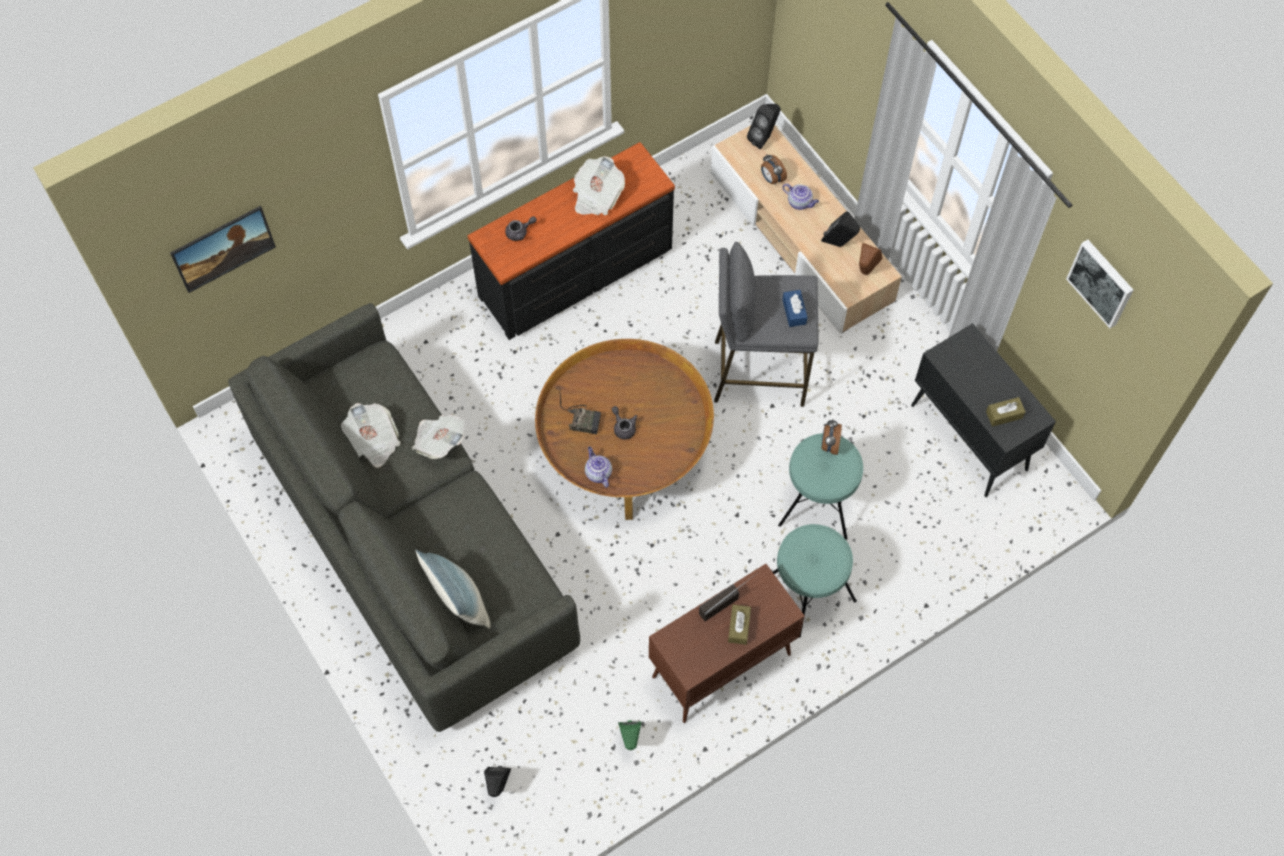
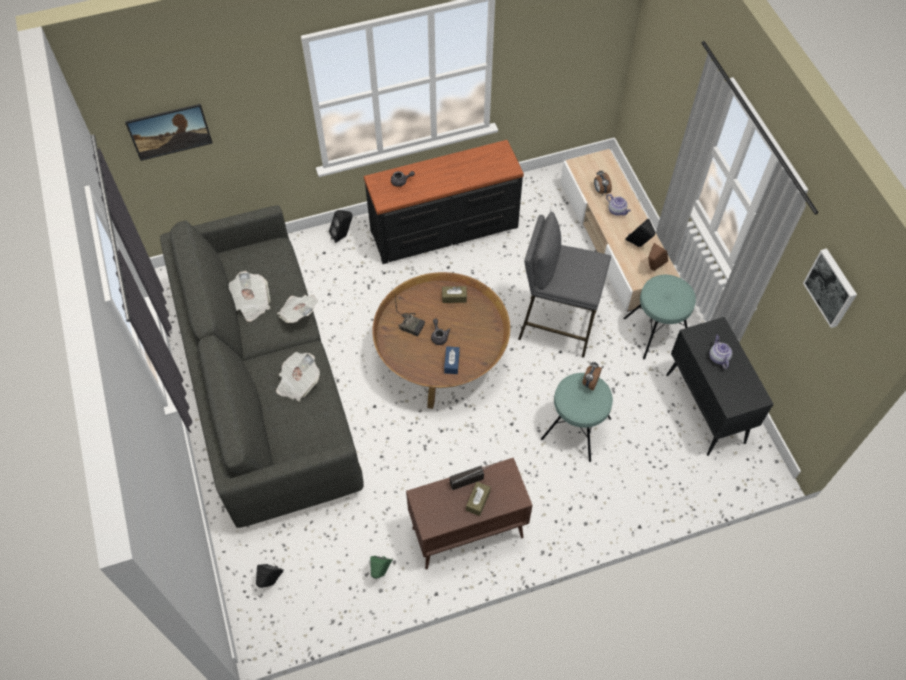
camera: 15 degrees right, 5 degrees down
pillow [415,550,491,629] -> none
newspaper [573,156,625,216] -> newspaper moved to [276,352,320,401]
teapot [585,447,612,488] -> teapot moved to [709,335,732,369]
black speaker [747,104,781,149] -> black speaker moved to [329,210,353,243]
turquoise stool [773,524,857,638] -> turquoise stool moved to [623,274,696,359]
blue tissue box [782,290,808,327] -> blue tissue box moved to [444,346,460,374]
brown tissue box [986,397,1026,427] -> brown tissue box moved to [442,286,467,303]

